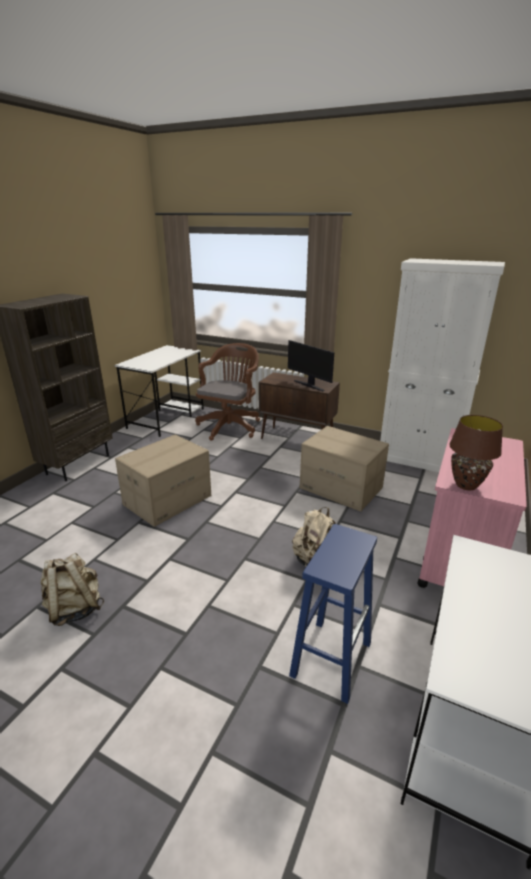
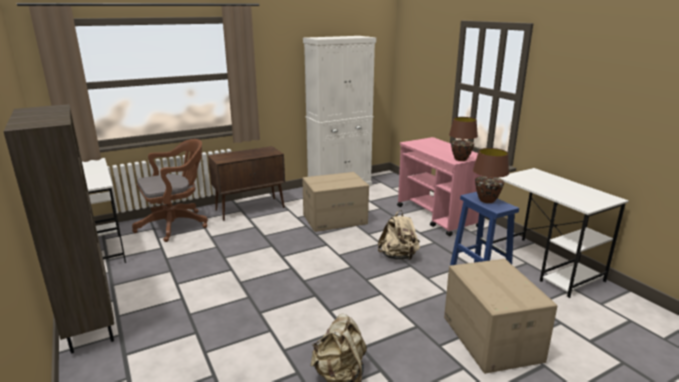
camera: 55 degrees left, 5 degrees down
cardboard box [115,434,211,527] -> cardboard box moved to [444,259,558,374]
brown office chair [195,343,260,441] -> brown office chair turned 90 degrees clockwise [132,139,208,242]
monitor [288,340,334,392] -> none
none -> brown table lamp [473,148,509,203]

